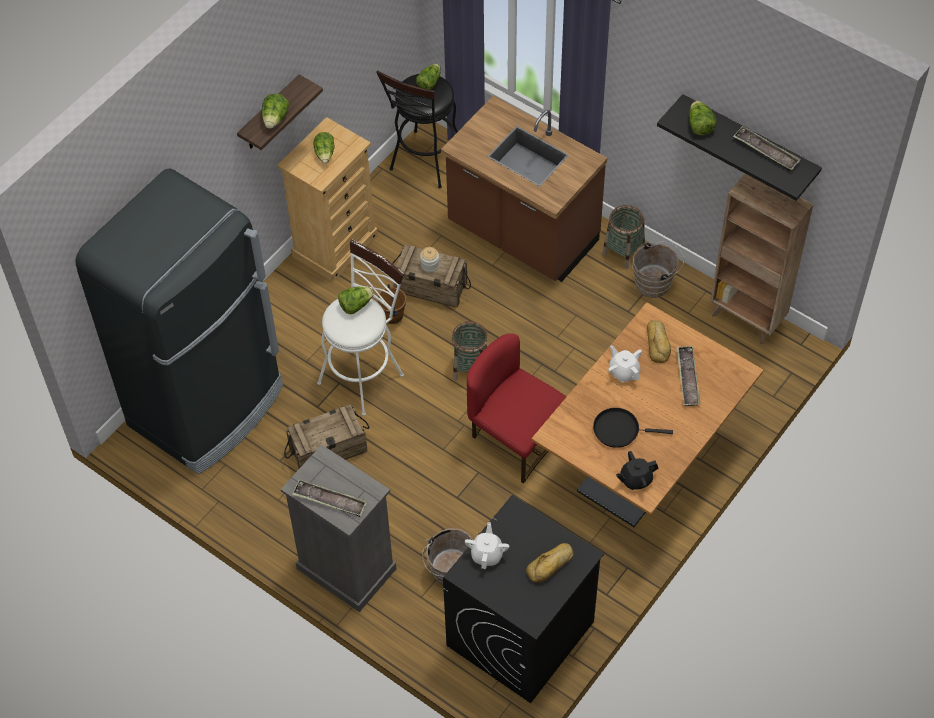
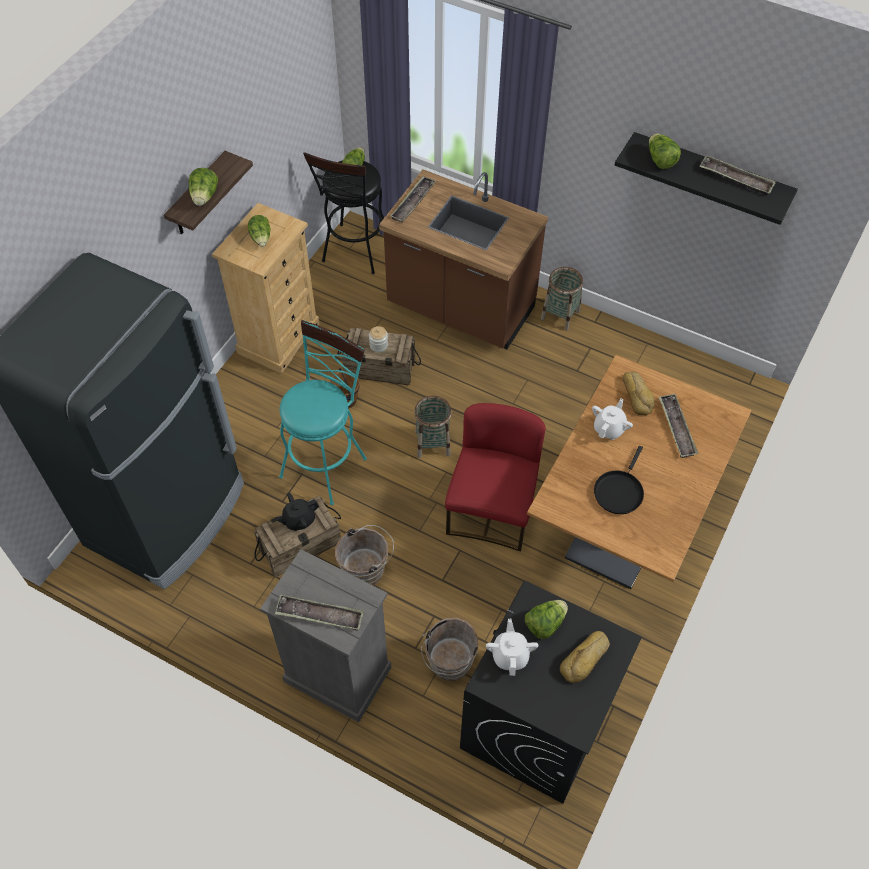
camera: 10 degrees left, 0 degrees up
white stool [317,239,404,416] -> turquoise stool [279,320,367,505]
lettuce [338,286,374,314] -> lettuce moved to [525,600,568,639]
red chair [467,333,567,484] -> red chair turned 75 degrees clockwise [445,403,546,552]
black frying pan [593,408,673,448] -> black frying pan turned 60 degrees counterclockwise [594,446,644,514]
white teapot [608,345,642,382] -> white teapot turned 75 degrees clockwise [592,398,633,440]
black teapot [616,451,659,490] -> black teapot moved to [276,493,319,531]
brown bucket [632,242,684,298] -> brown bucket moved to [335,525,394,585]
brown bookcase [710,174,813,344] -> none
none -> tray [391,176,436,223]

